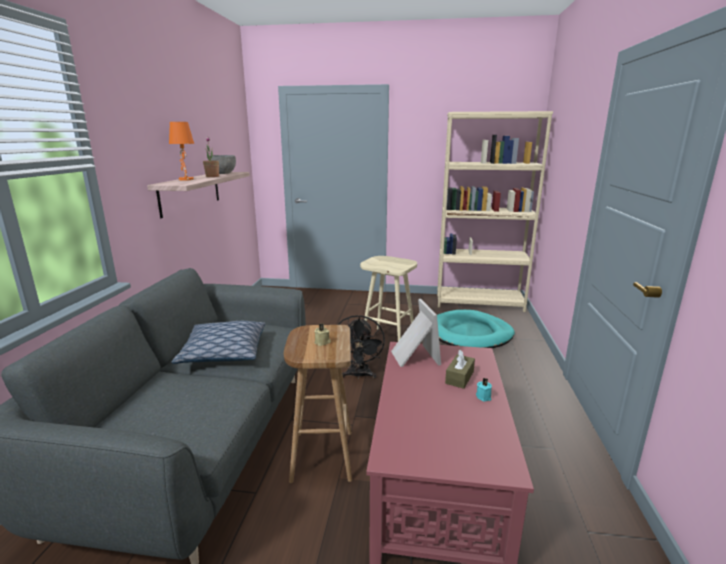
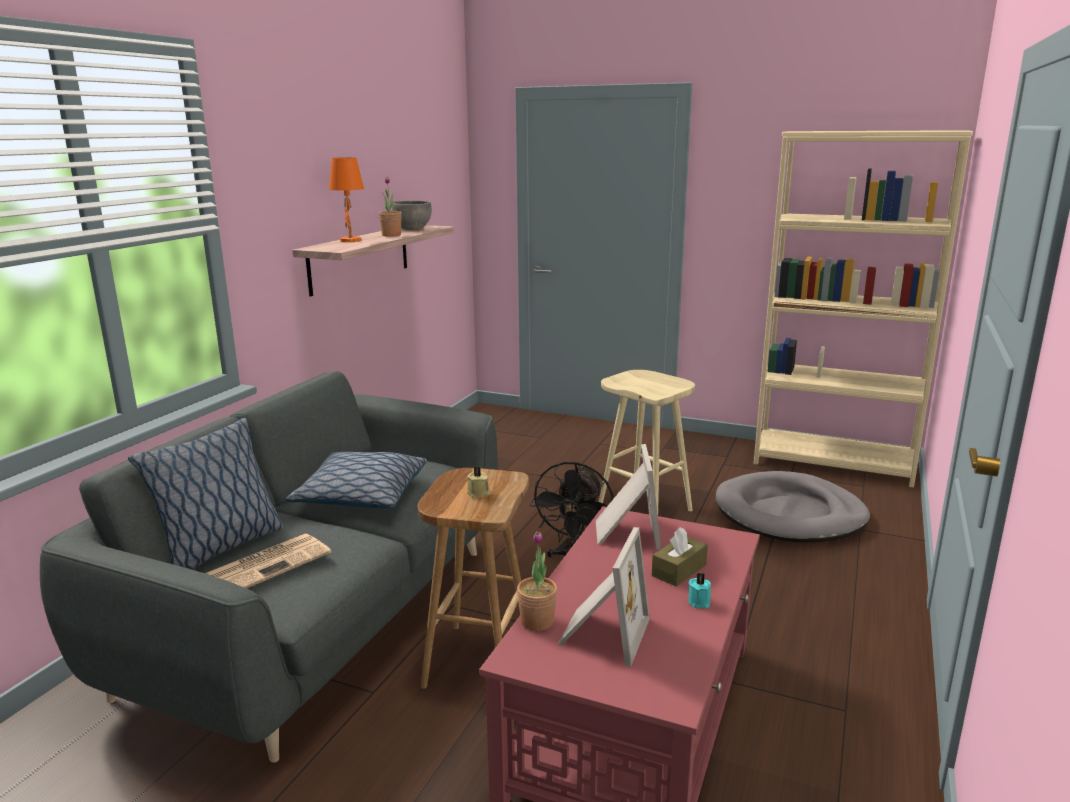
camera: 15 degrees right, 0 degrees up
turquoise dog bed [437,310,515,348] -> grey dog bed [716,471,870,542]
none -> pillow [128,418,284,569]
none -> newspaper [205,534,331,589]
none -> potted plant [517,531,557,631]
none -> picture frame [558,527,650,667]

